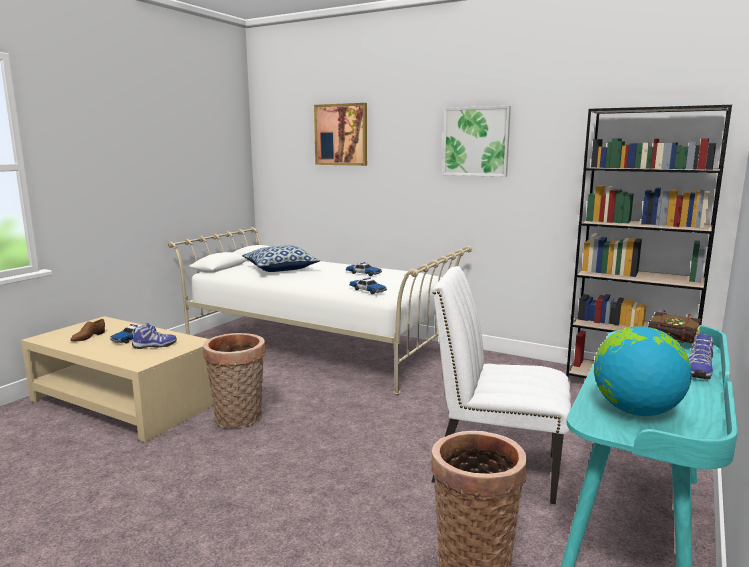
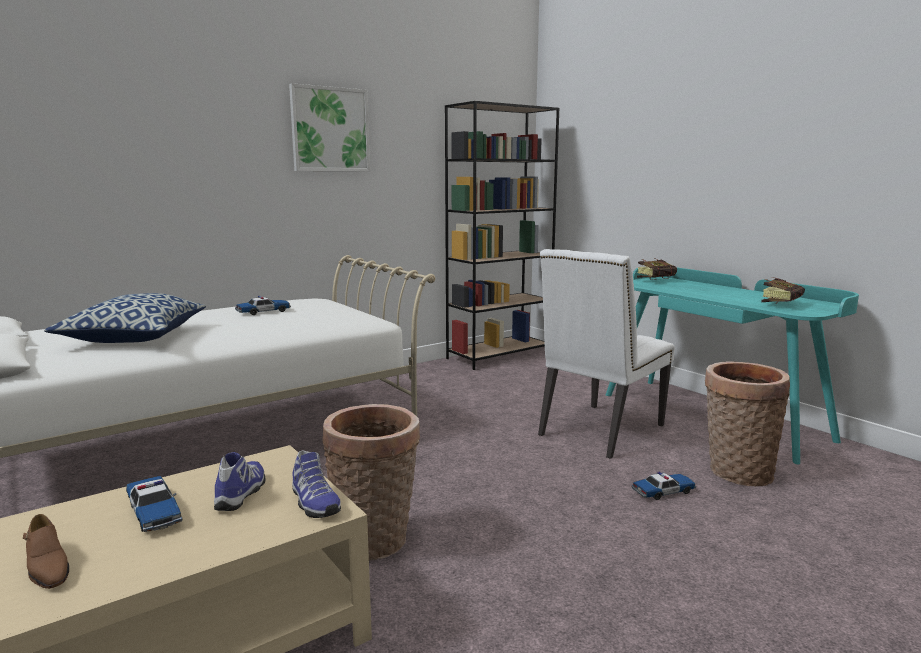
camera: 65 degrees left, 0 degrees up
picture [314,103,367,166] -> none
toy car [349,278,387,294] -> toy car moved to [631,472,696,500]
globe [594,326,692,416] -> book [762,277,805,303]
shoe [688,334,713,379] -> shoe moved to [292,450,341,518]

